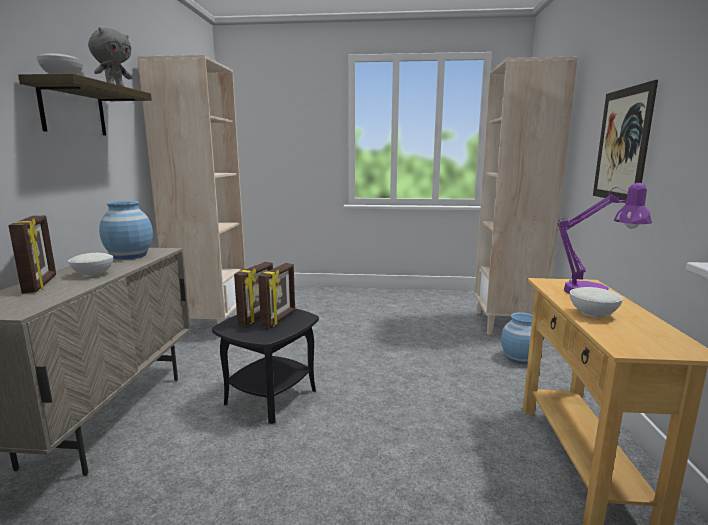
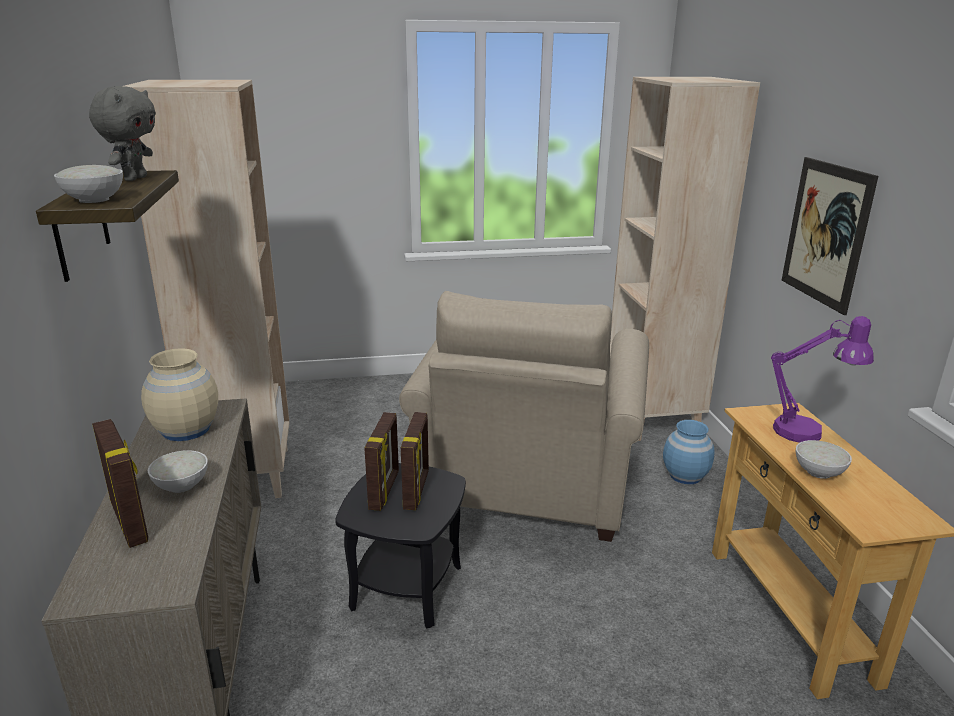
camera: 15 degrees left, 10 degrees up
blue vase [99,201,153,260] -> beige vase [141,348,218,441]
none -> beige armchair [399,291,649,542]

